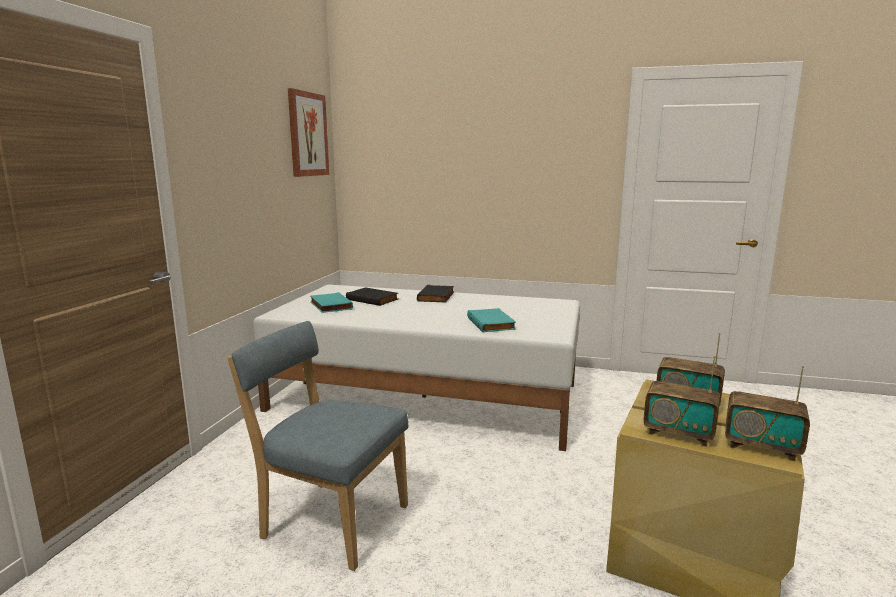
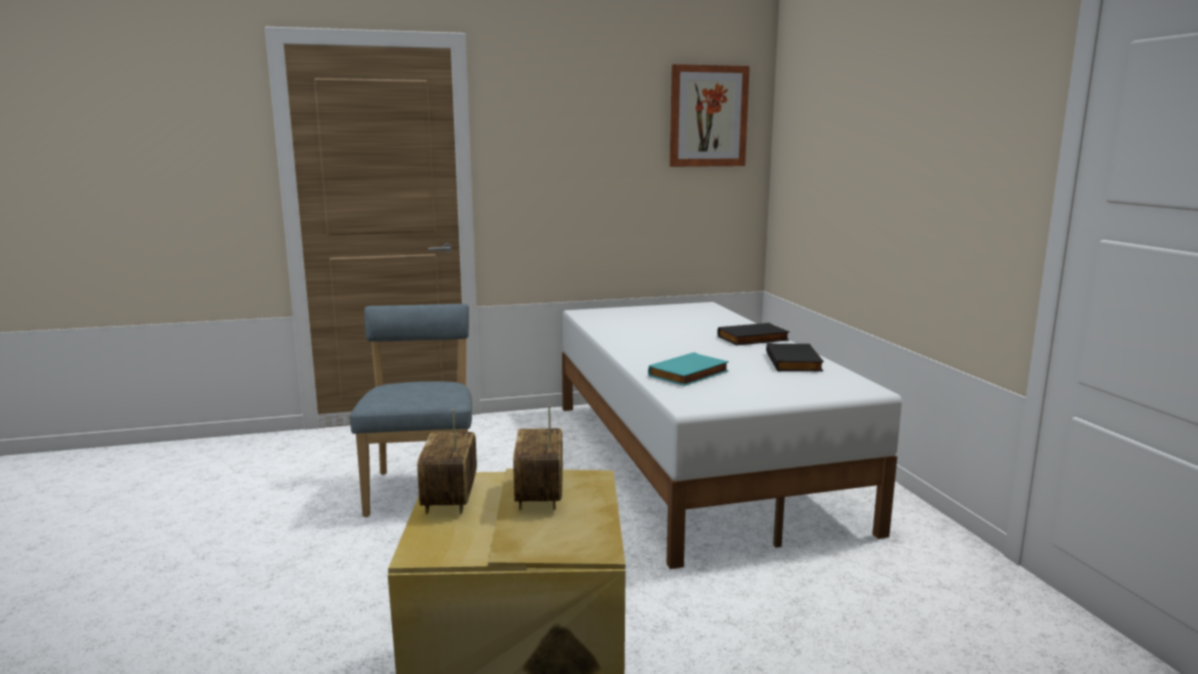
camera: 60 degrees right, 0 degrees up
turquoise book [311,292,353,313] -> none
black book [346,287,398,306] -> black book moved to [766,343,824,371]
radio [725,365,810,461] -> none

